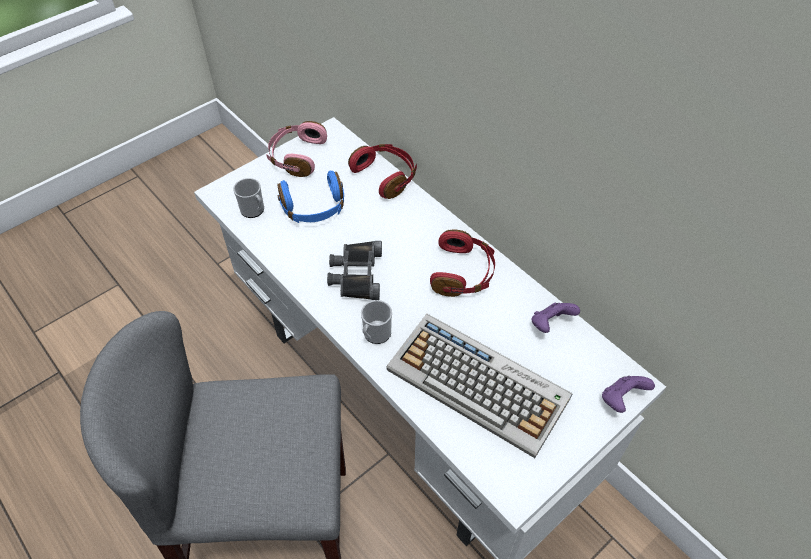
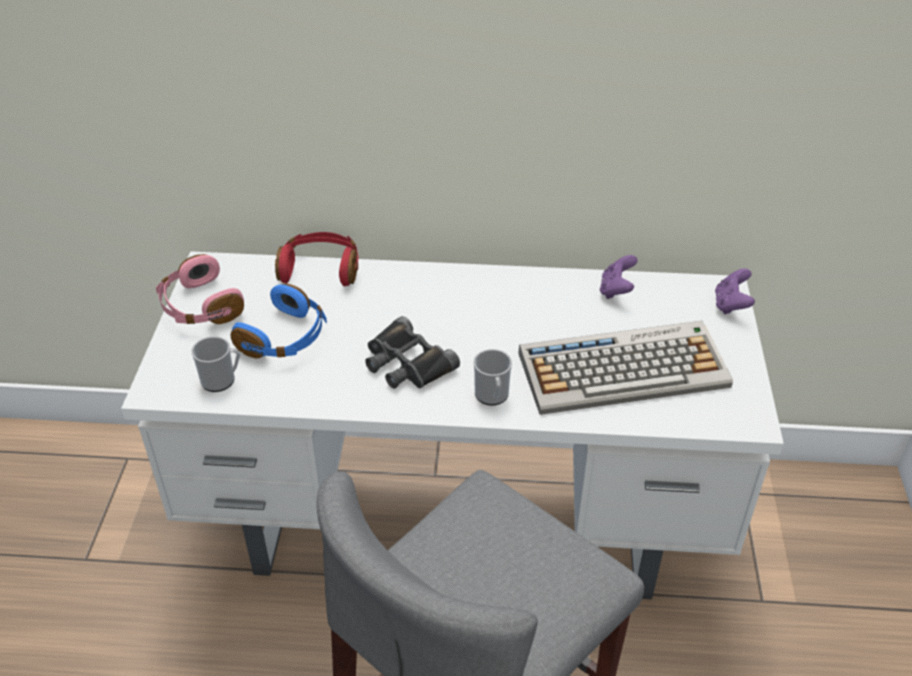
camera: 45 degrees left, 10 degrees down
red headphones [430,229,495,297] -> none

